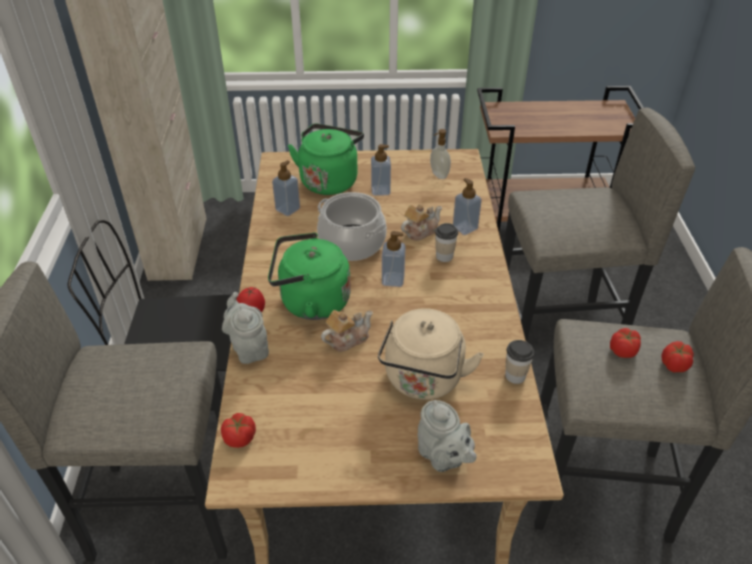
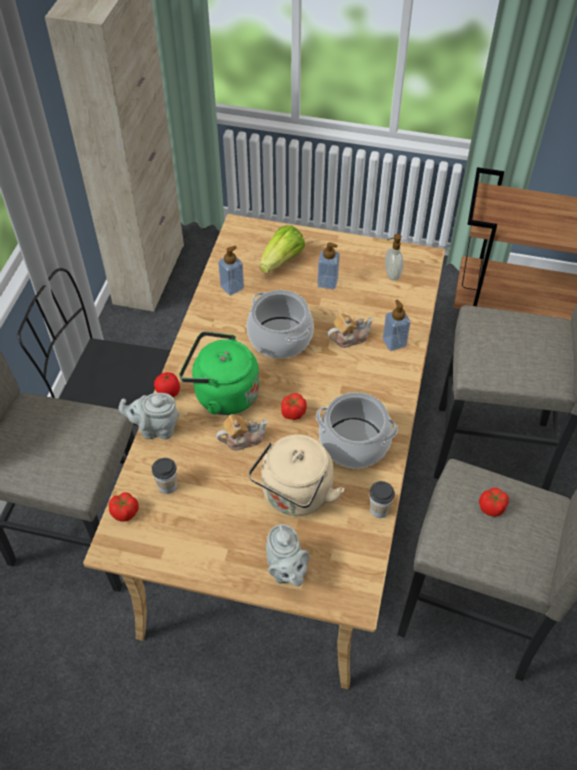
camera: 15 degrees right, 10 degrees up
grey teapot [222,292,269,364] -> grey teapot turned 75 degrees counterclockwise [118,393,179,440]
green kettle [288,124,364,195] -> lettuce [260,225,305,273]
soap dispenser [382,231,406,287] -> none
cup [435,223,458,262] -> cup moved to [152,458,177,494]
tomato [661,341,694,372] -> tomato moved to [281,393,307,420]
none -> cooking pot [316,392,398,468]

